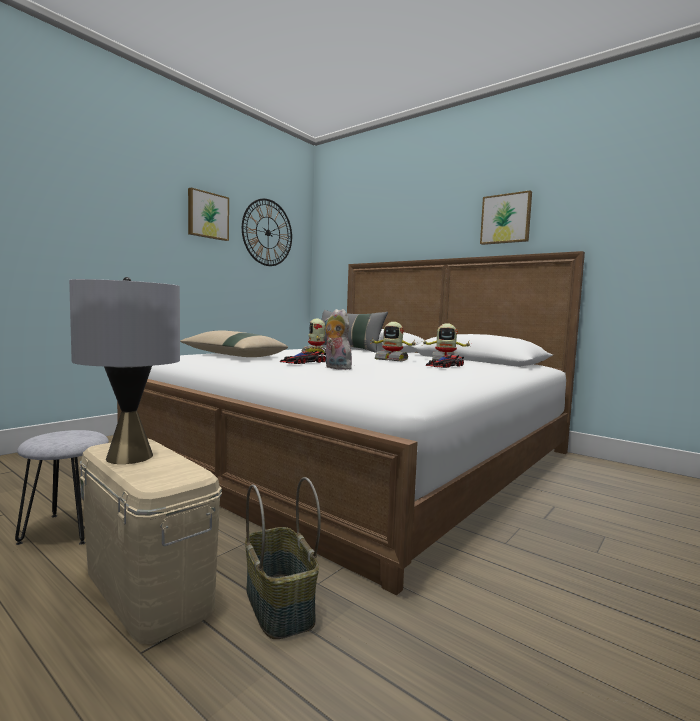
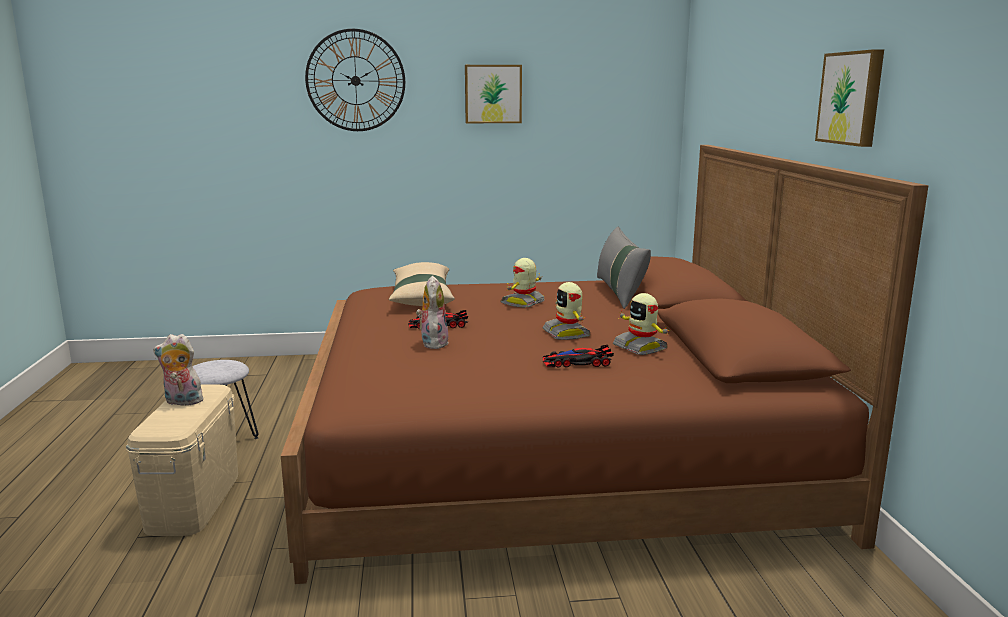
camera: 45 degrees right, 10 degrees up
grey table lamp [69,277,180,464] -> plush toy [153,334,203,405]
white bed [117,251,585,596] -> brown bed [281,145,929,584]
wall clock [242,199,292,266] -> wall clock moved to [305,29,405,131]
basket [245,477,321,639] -> none

